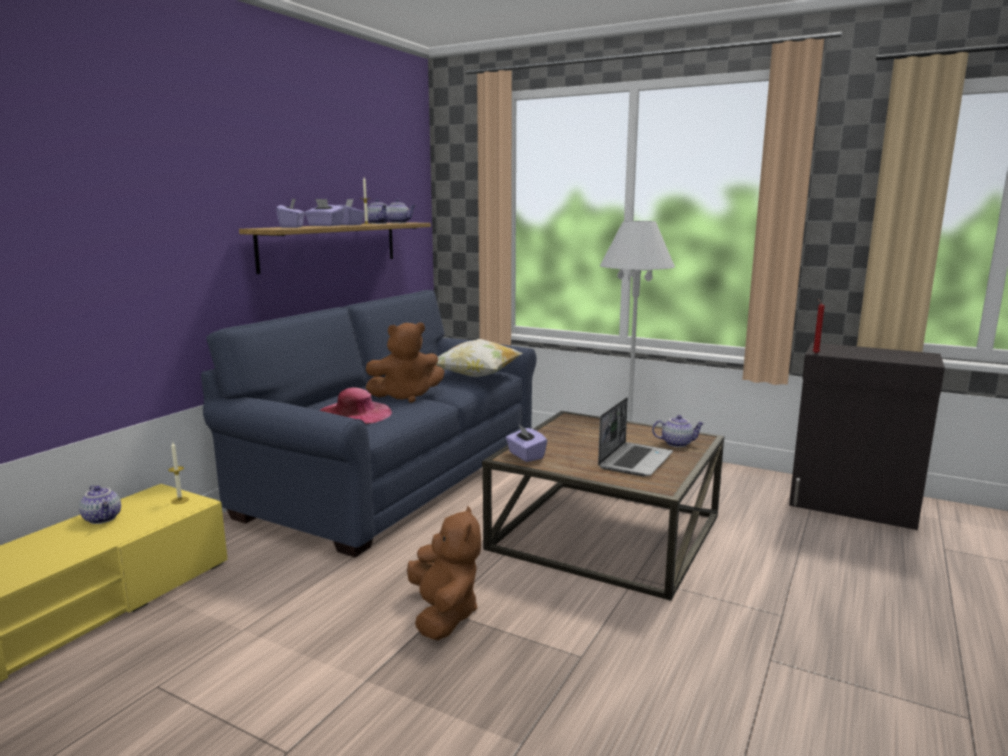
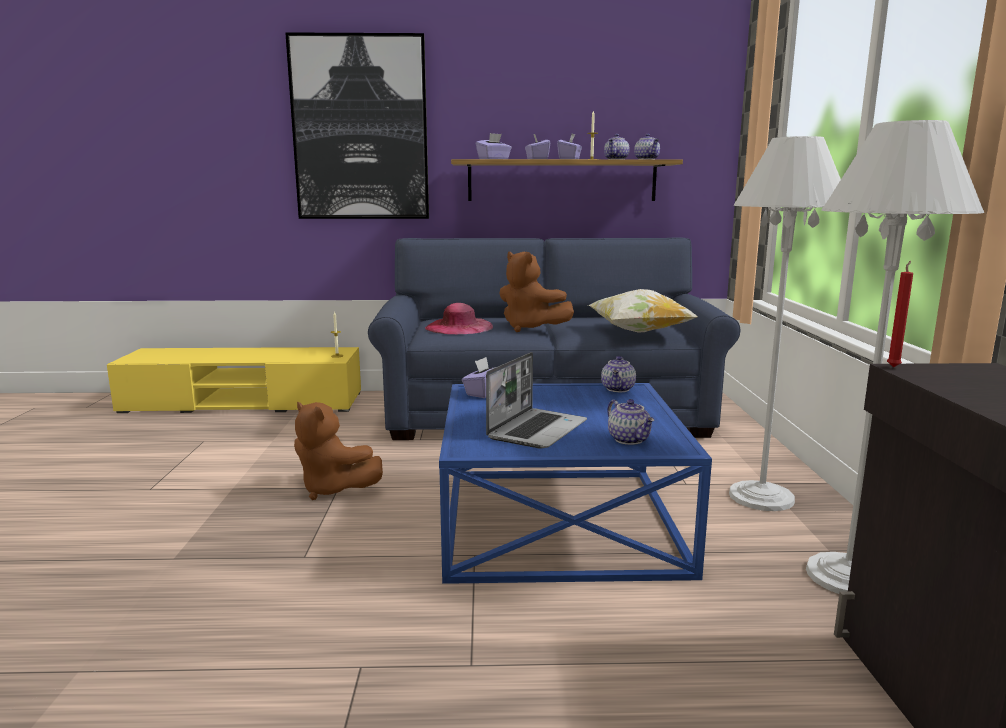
camera: 60 degrees right, 0 degrees up
teapot [79,485,121,524] -> teapot moved to [601,356,636,392]
brown plush toy [407,506,481,640] -> brown plush toy turned 75 degrees clockwise [294,402,383,500]
brown coffee table [482,411,724,601] -> blue coffee table [439,383,712,584]
laptop [598,397,673,476] -> laptop turned 60 degrees counterclockwise [486,352,587,449]
none -> picture [285,32,429,219]
none -> white floor lamp [806,120,984,594]

